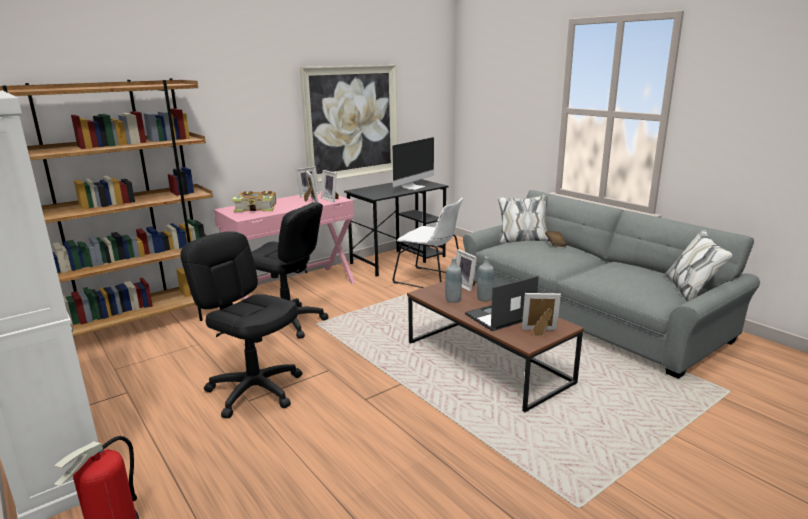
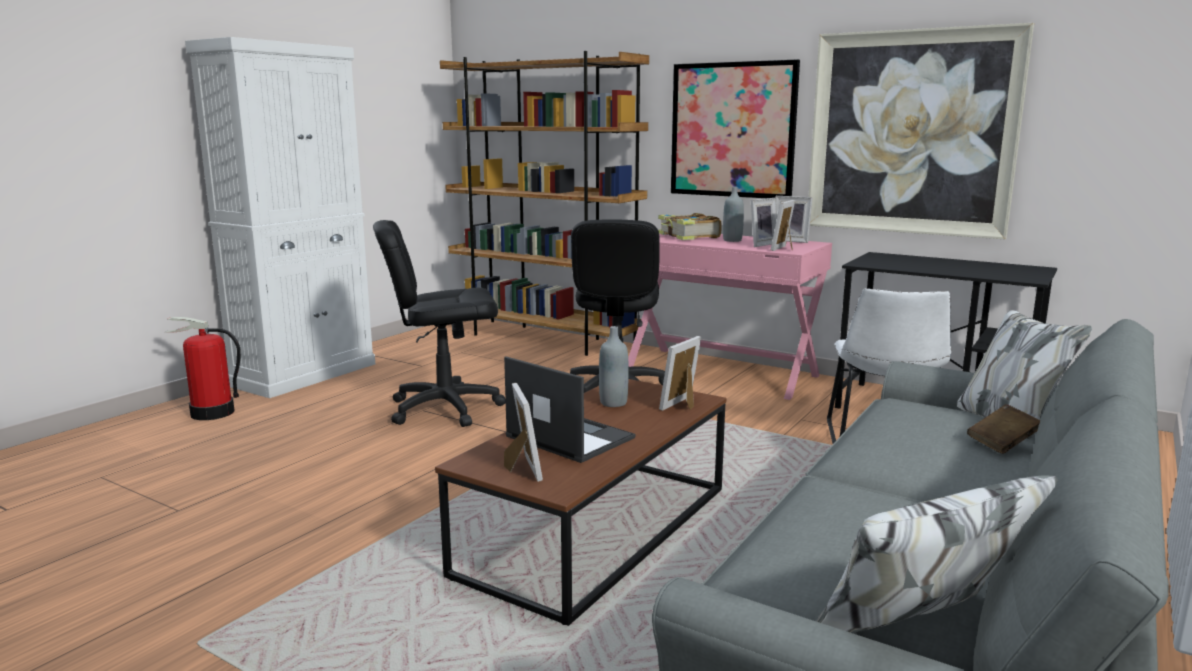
camera: 70 degrees right, 5 degrees down
black office chair [180,231,302,419] -> black office chair turned 120 degrees counterclockwise [373,220,506,427]
monitor [392,137,434,190] -> none
grey bottle [477,256,494,302] -> grey bottle moved to [723,187,744,242]
none -> picture [671,59,800,198]

